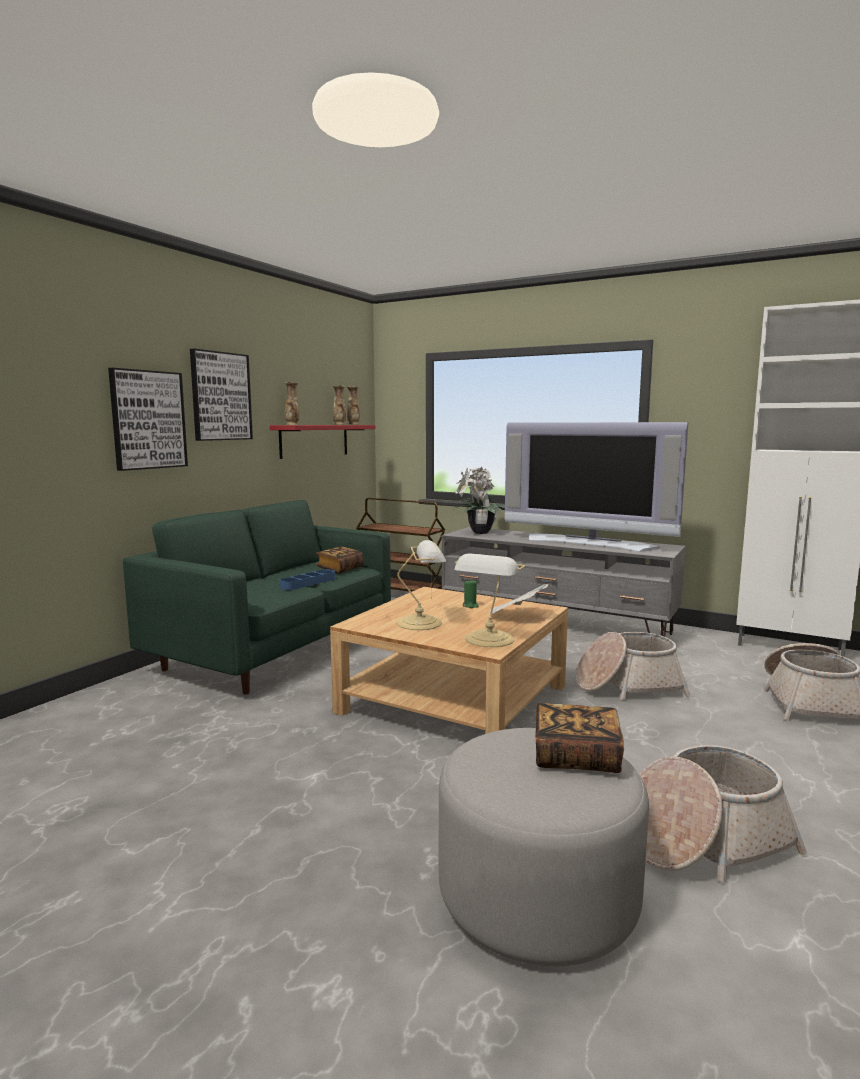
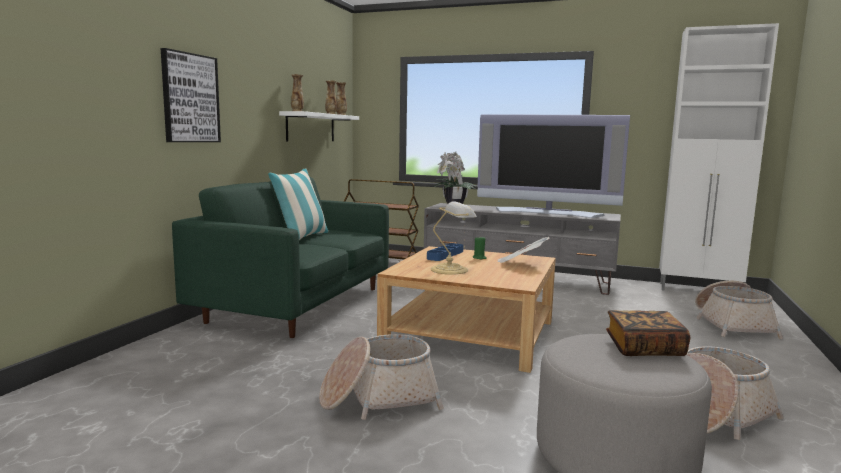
camera: 10 degrees left, 0 degrees up
picture [190,349,253,441] -> none
red shelf [270,425,375,459] -> white shelf [279,111,359,141]
blue tray [280,569,335,590] -> blue tray moved to [427,243,463,261]
book [316,547,364,574] -> none
table lamp [455,554,525,647] -> none
basket [576,632,690,701] -> basket moved to [319,334,444,420]
none -> pillow [268,168,328,240]

